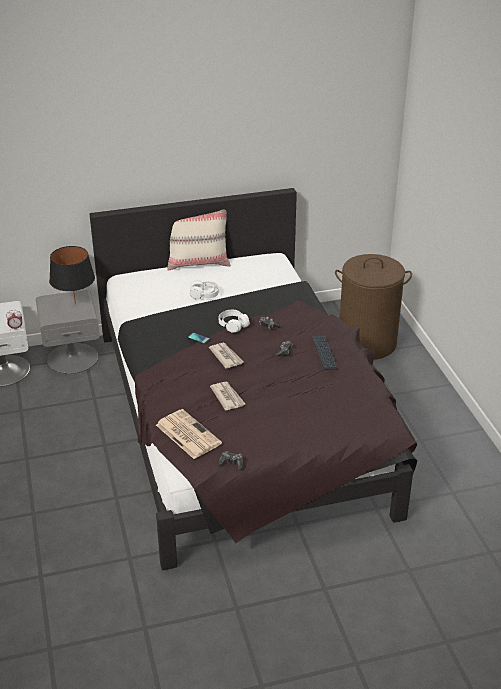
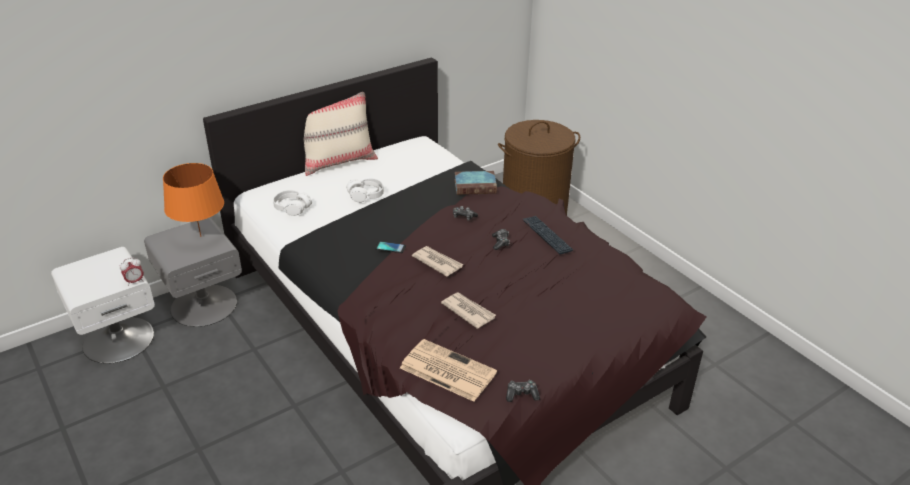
camera: 20 degrees left, 0 degrees up
black table lamp [49,246,95,304] -> orange table lamp [163,163,224,237]
white headphones [219,310,250,333] -> white headphones moved to [273,190,312,216]
none -> book [455,171,497,195]

